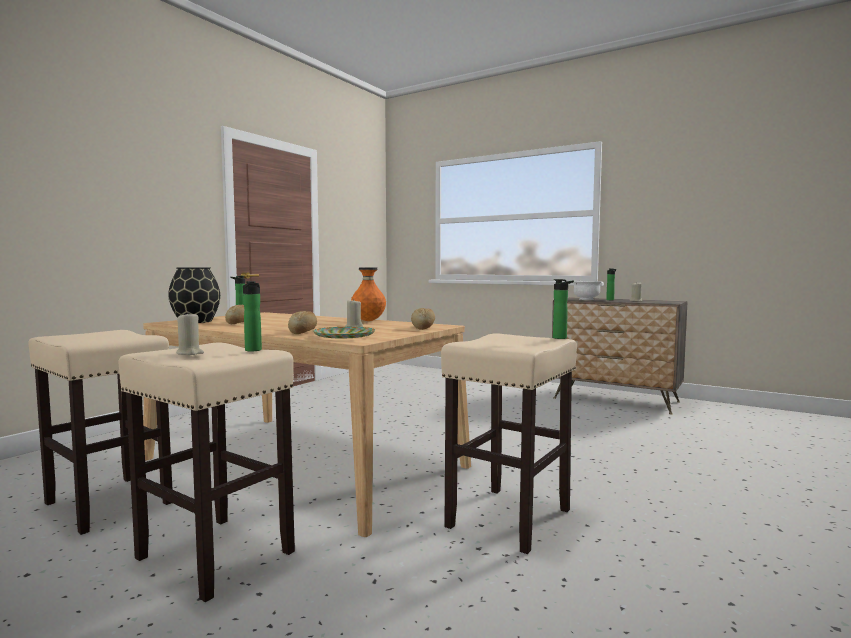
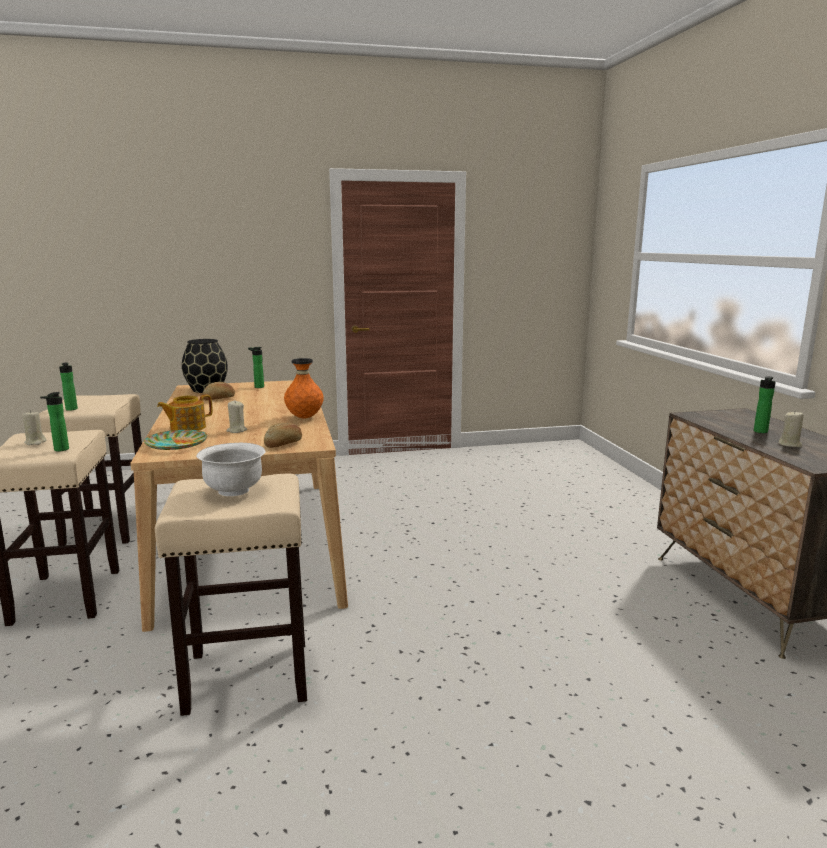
camera: 45 degrees right, 10 degrees up
bread [288,311,317,334] -> teapot [157,395,212,431]
bottle [553,279,574,339] -> bottle moved to [59,363,78,411]
white bowl [574,281,602,300] -> white bowl moved to [196,443,265,496]

